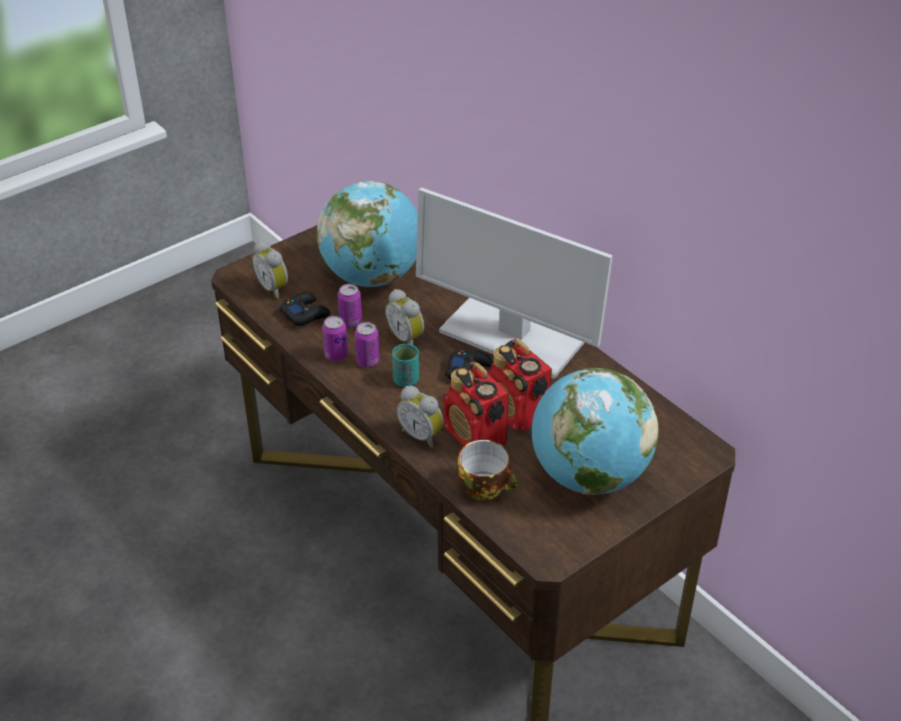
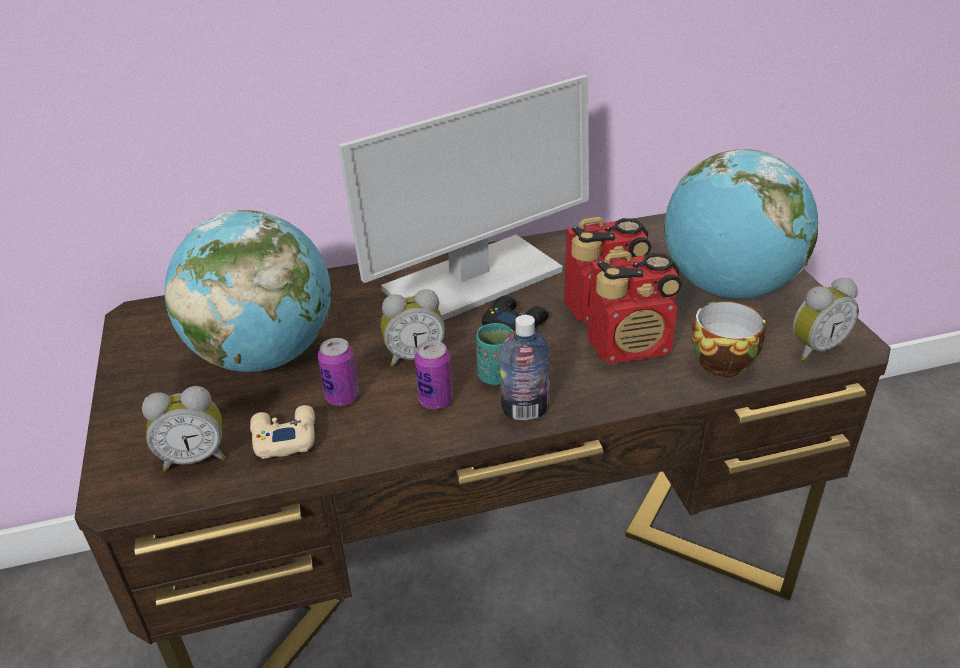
camera: 65 degrees left, 5 degrees down
black game controller [280,292,330,326] -> beige game controller [250,405,315,459]
can [322,316,348,361] -> none
alarm clock [396,386,443,448] -> alarm clock moved to [793,278,859,361]
none -> bottle [500,315,551,420]

